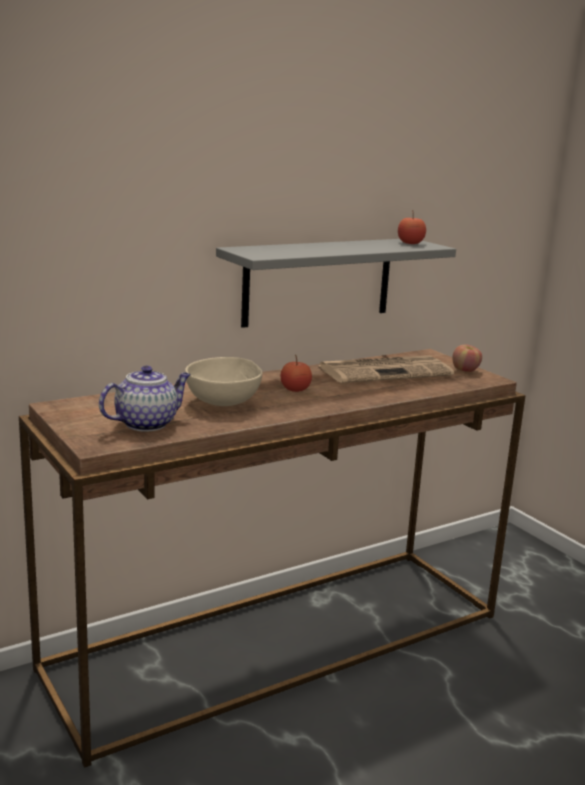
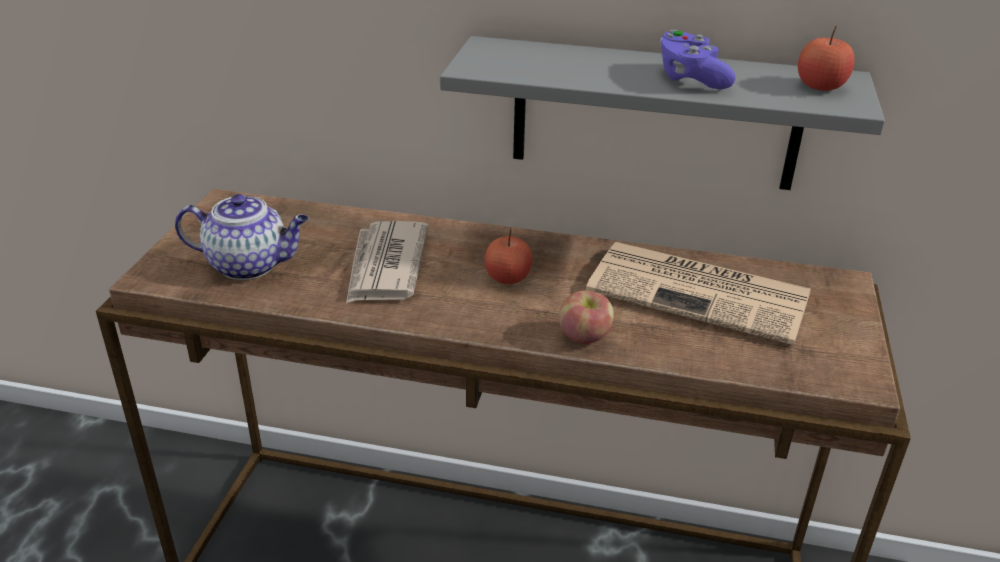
camera: 45 degrees right, 15 degrees up
beige bowl [185,357,262,406] -> newspaper [346,221,429,304]
apple [452,345,482,372] -> apple moved to [559,291,614,344]
none -> purple game controller [659,30,736,89]

